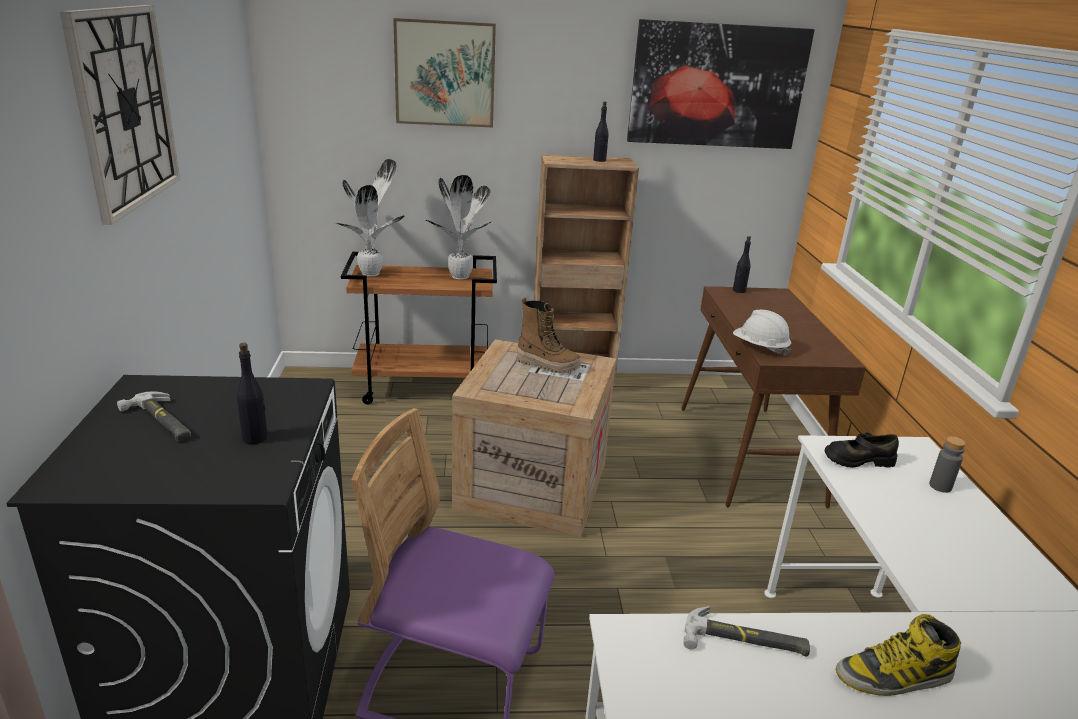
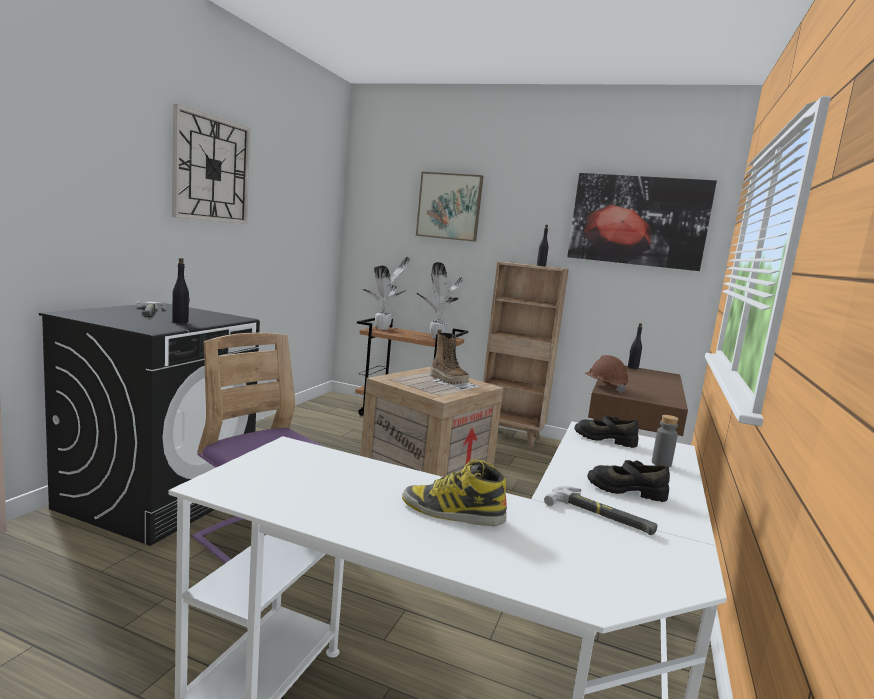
camera: 25 degrees right, 15 degrees down
hammer [683,606,810,657] -> hammer moved to [544,486,658,535]
white hard hat [733,310,791,356] -> brown hard hat [585,355,629,393]
none -> black shoe [587,460,670,502]

